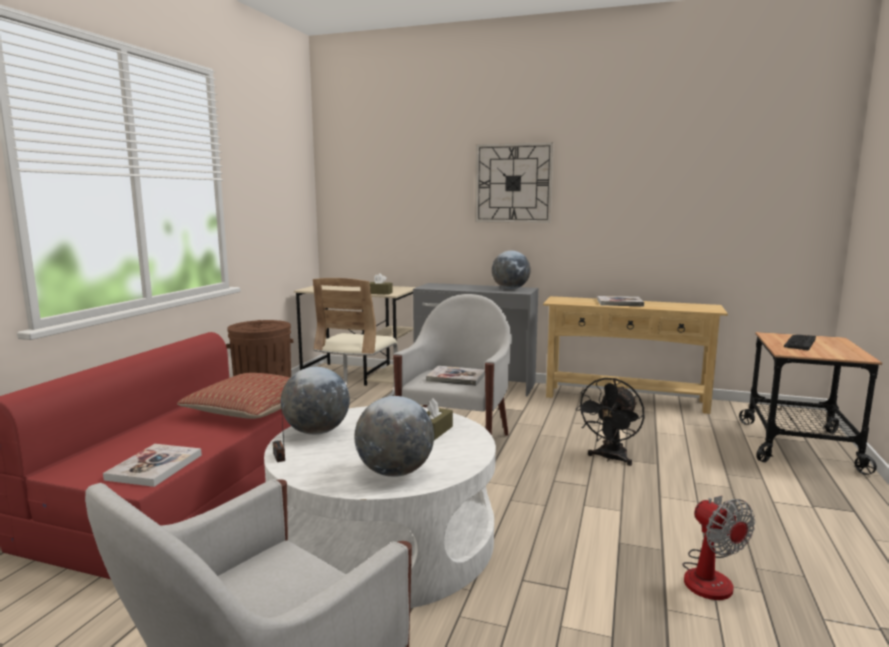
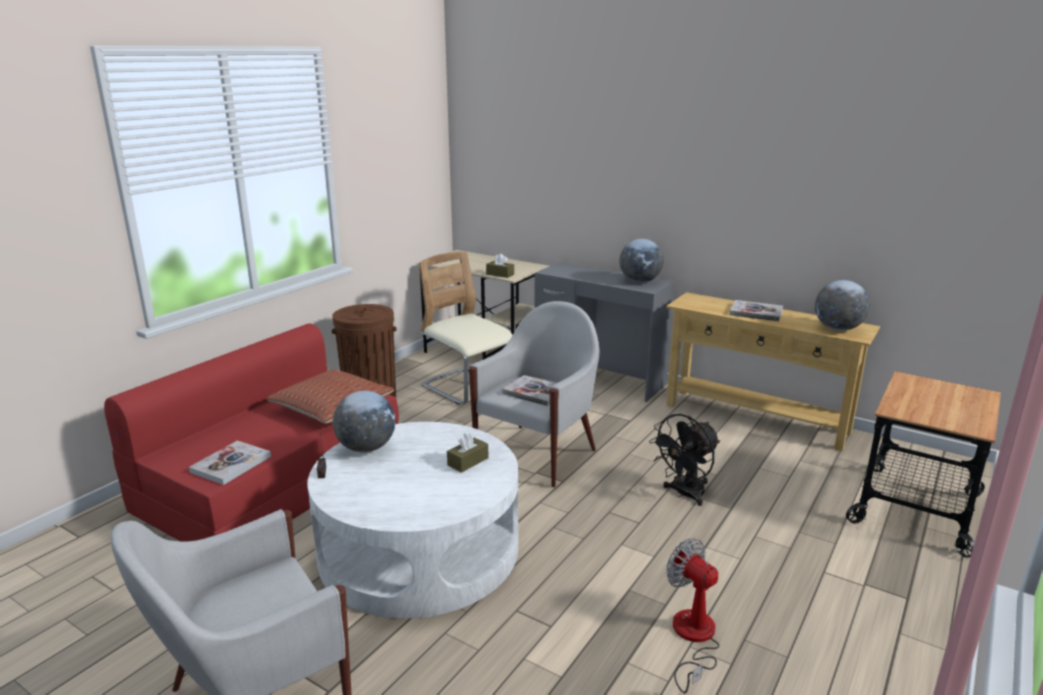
camera: 15 degrees right, 10 degrees up
beige chair [313,278,397,397] -> beige chair turned 105 degrees clockwise [419,252,513,405]
globe [355,396,434,477] -> globe moved to [815,280,870,331]
wall clock [475,142,554,223] -> none
fan [682,496,755,600] -> fan turned 150 degrees clockwise [666,538,720,693]
keyboard [784,335,816,350] -> none

